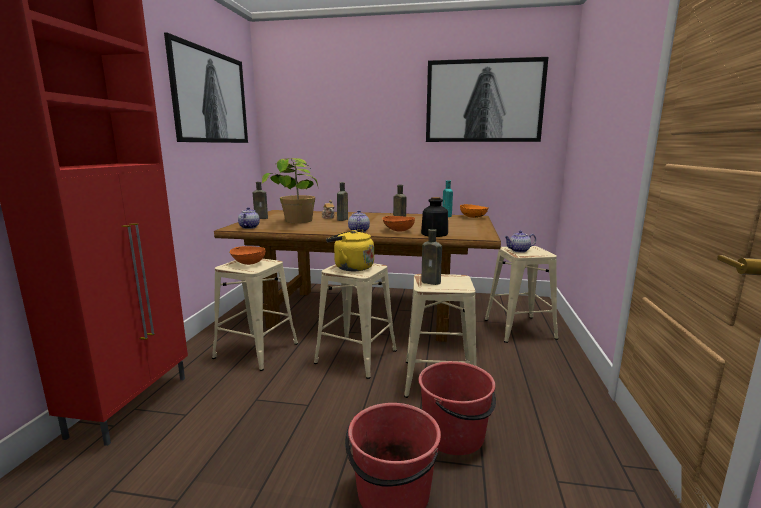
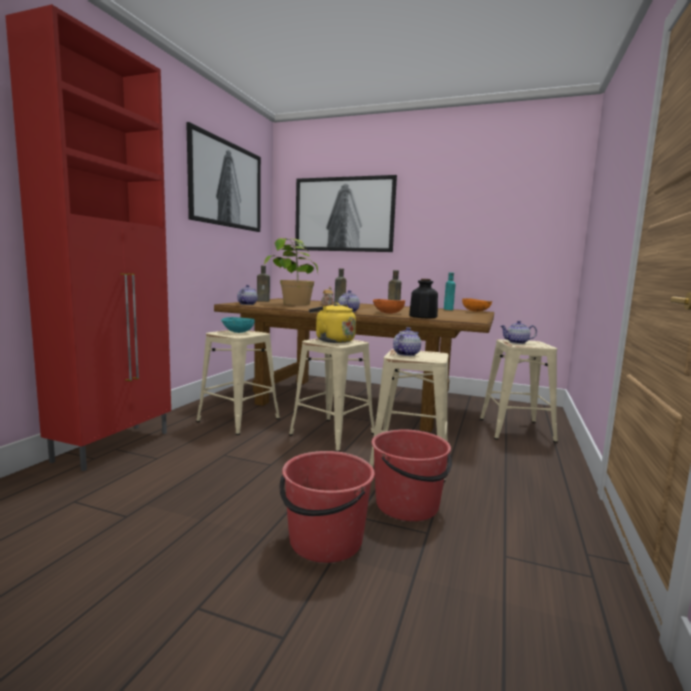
camera: 10 degrees right, 5 degrees down
orange bowl [230,246,265,265] -> turquoise bowl [221,317,255,333]
brown bottle [421,229,442,285] -> teapot [393,327,421,356]
picture [426,57,549,142] -> picture moved to [295,175,397,252]

